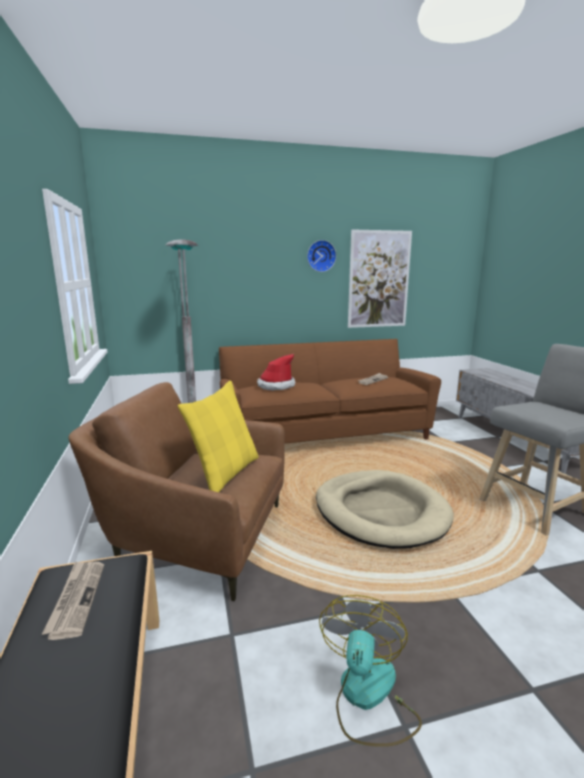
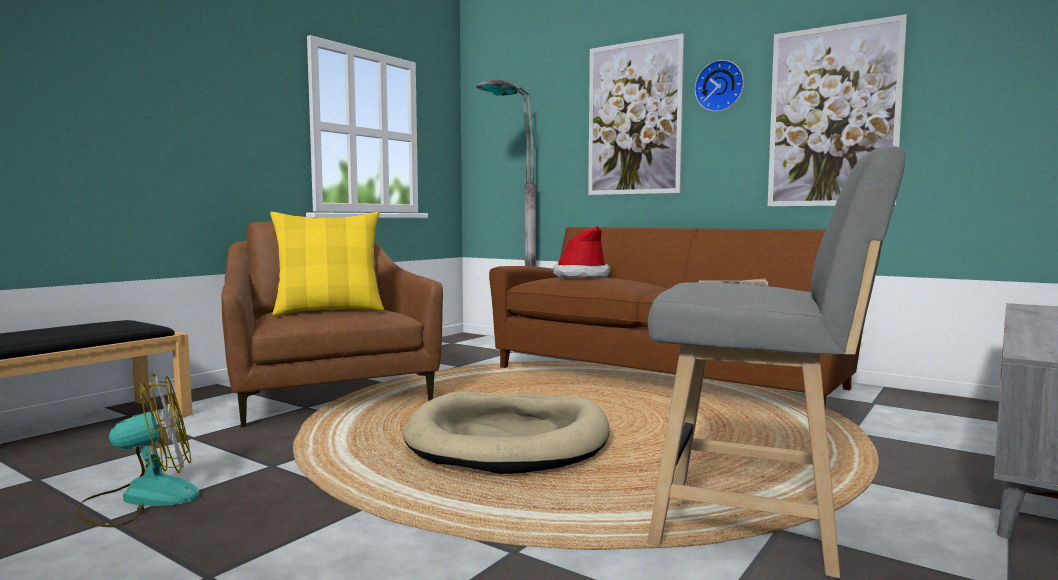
camera: 50 degrees right, 10 degrees down
newspaper [42,561,104,640] -> none
none -> picture [588,33,684,195]

